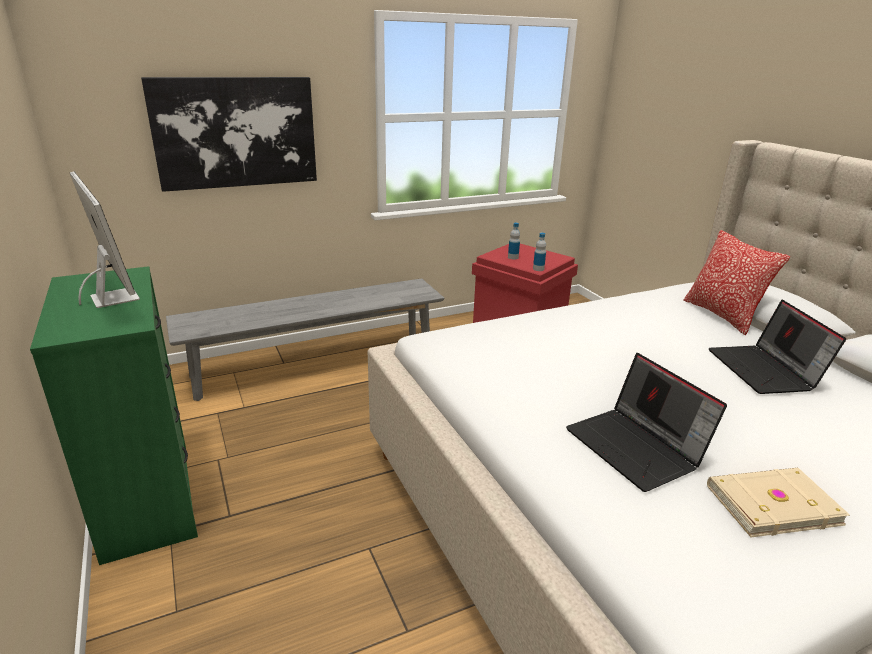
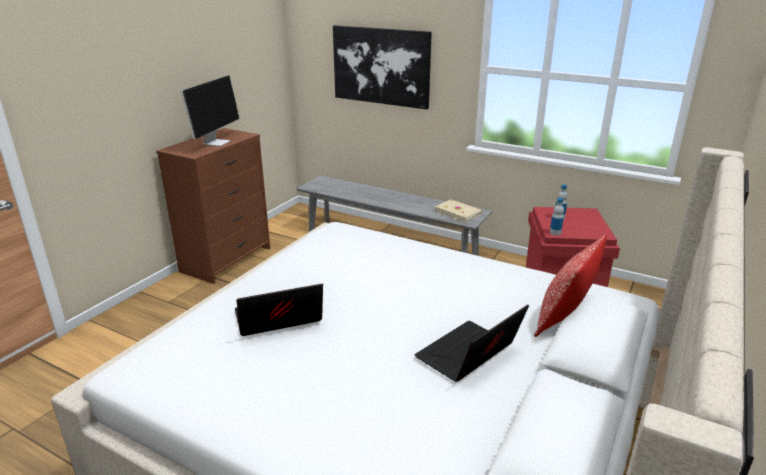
camera: 55 degrees right, 0 degrees up
green dresser [30,266,198,565] -> brown dresser [156,128,270,284]
laptop [566,353,727,492] -> laptop turned 45 degrees clockwise [235,284,323,336]
beige book [707,468,850,537] -> beige book moved to [434,199,482,222]

